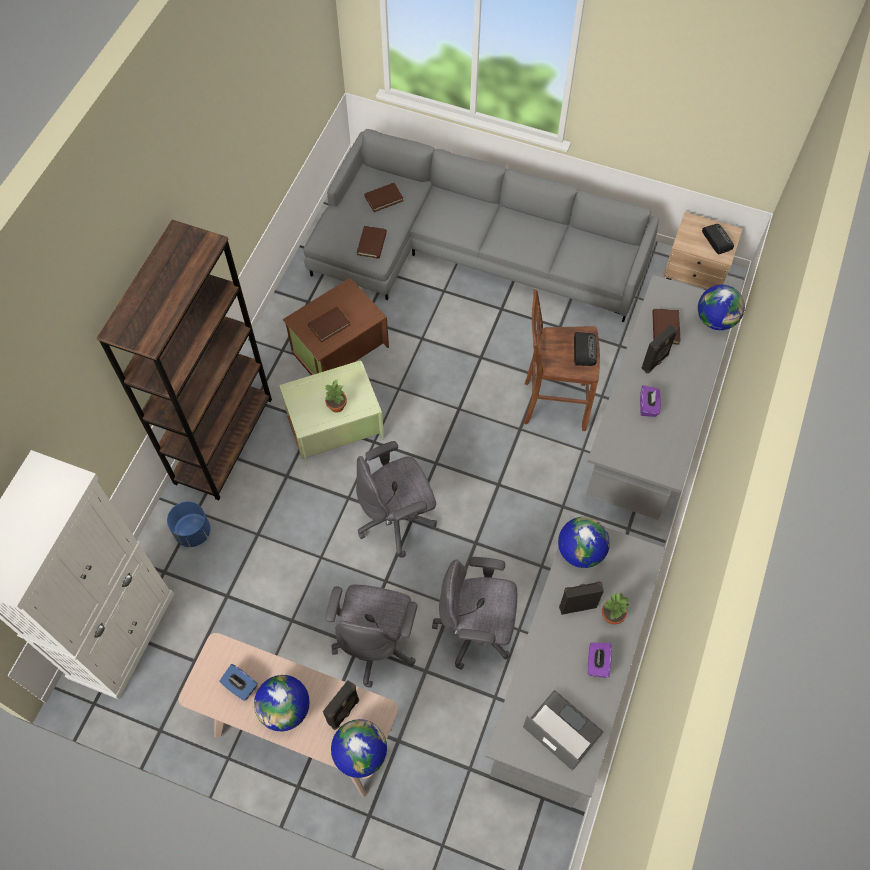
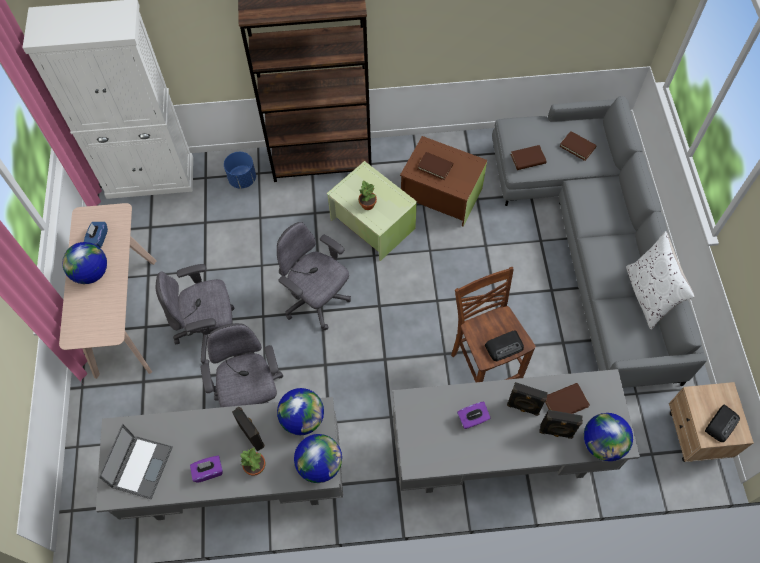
camera: 65 degrees right, 0 degrees up
black speaker [323,680,359,730] -> black speaker moved to [539,410,583,439]
globe [331,719,387,778] -> globe moved to [294,434,342,483]
none -> white pillow [626,231,695,330]

